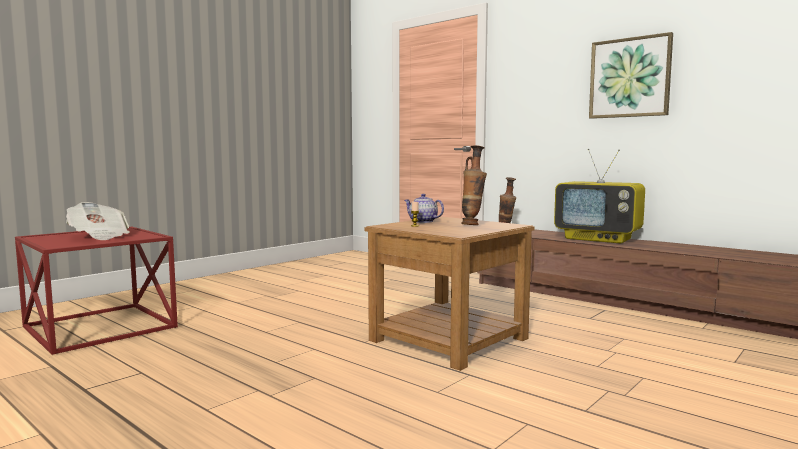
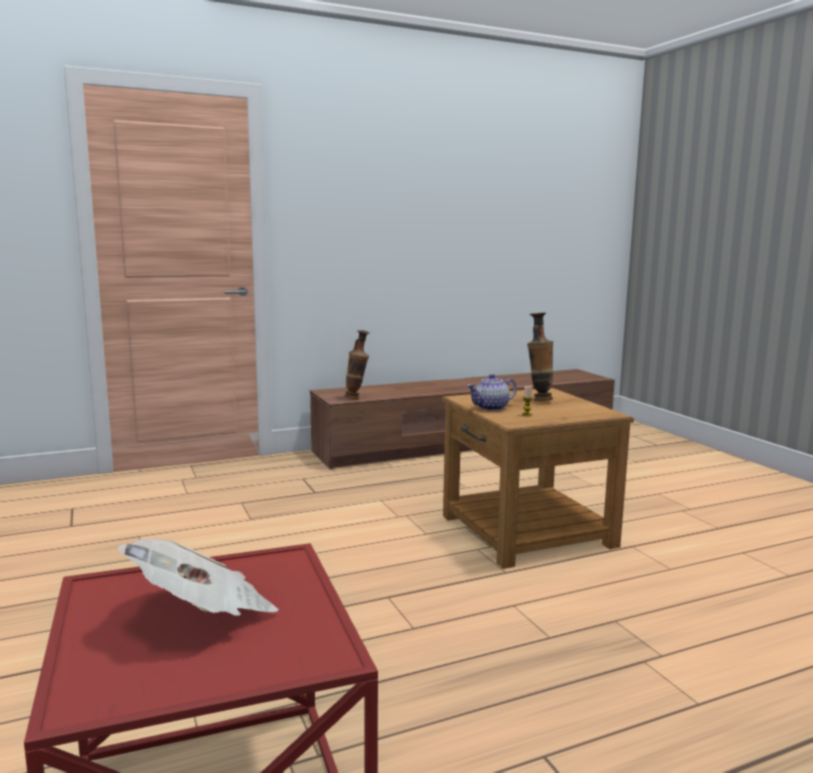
camera: 65 degrees left, 5 degrees up
television [554,149,645,244] -> none
picture [589,32,673,119] -> none

